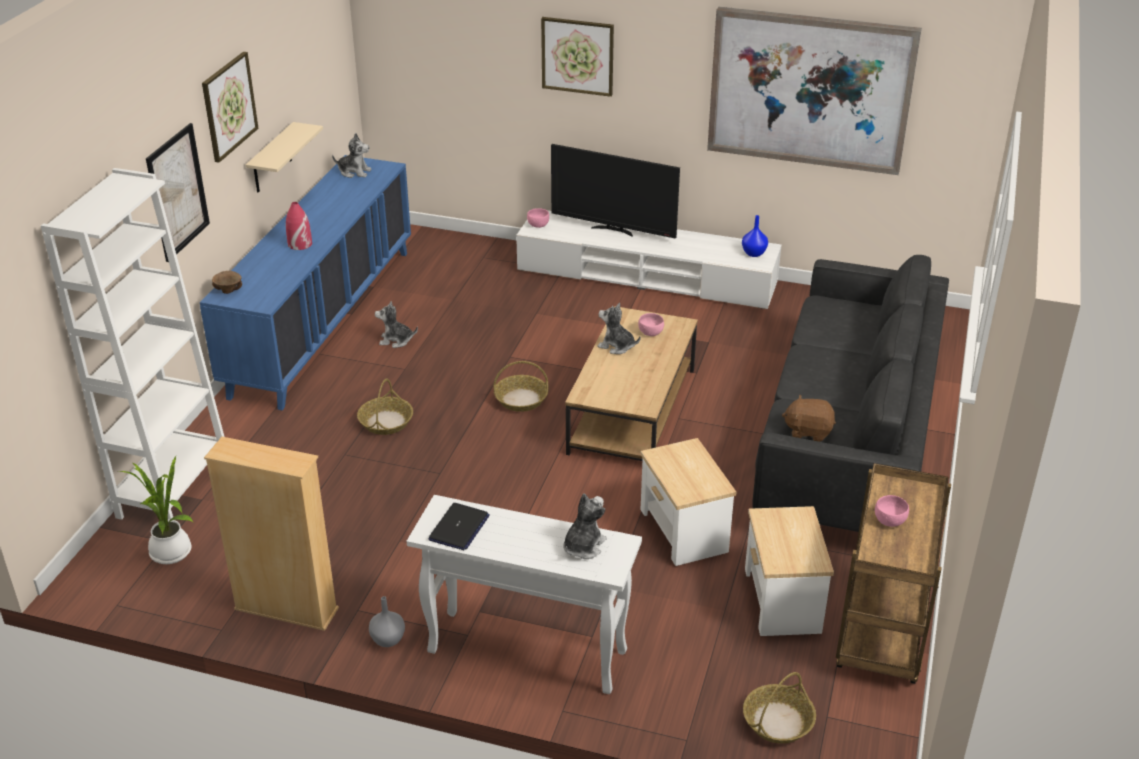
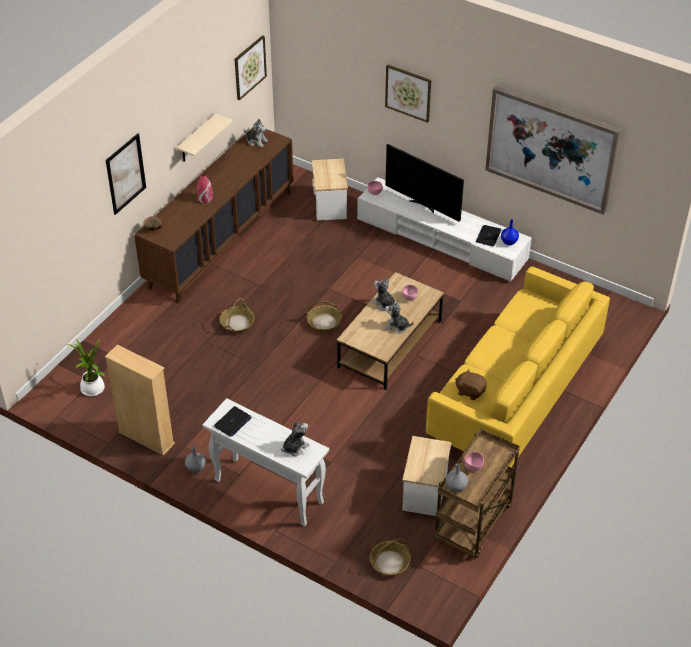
camera: 15 degrees right, 10 degrees up
white bookcase [41,168,224,520] -> none
blue cabinet [200,155,411,410] -> brown cabinet [134,127,294,303]
picture [202,52,258,163] -> picture moved to [235,35,267,100]
plush toy [375,301,418,348] -> plush toy moved to [385,301,414,334]
side table [641,438,736,566] -> side table moved to [312,159,348,221]
black sofa [752,255,949,532] -> yellow sofa [426,266,610,468]
none -> grey vase [446,464,468,493]
none -> laptop [476,225,501,246]

